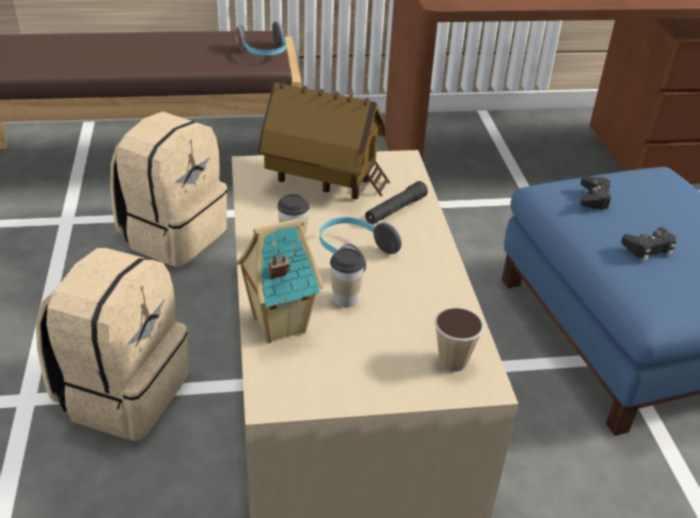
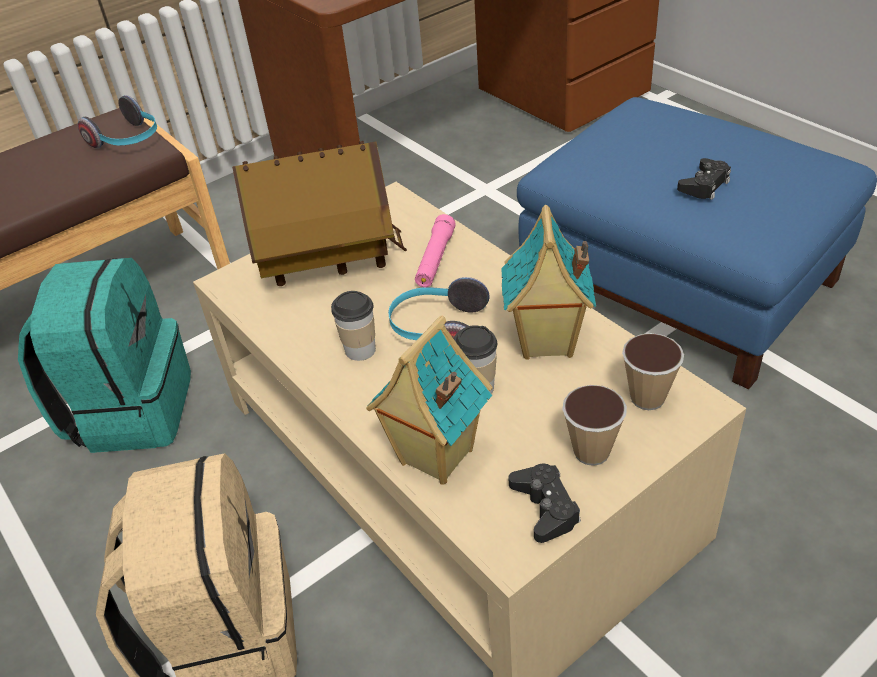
camera: 25 degrees left, 5 degrees up
beige backpack [110,112,227,267] -> turquoise backpack [18,258,191,453]
black flashlight [365,181,428,224] -> pink flashlight [415,214,456,287]
black game controller [580,176,611,210] -> black game controller moved to [508,463,581,543]
none -> toy house [501,205,596,360]
none -> cup [562,385,627,466]

